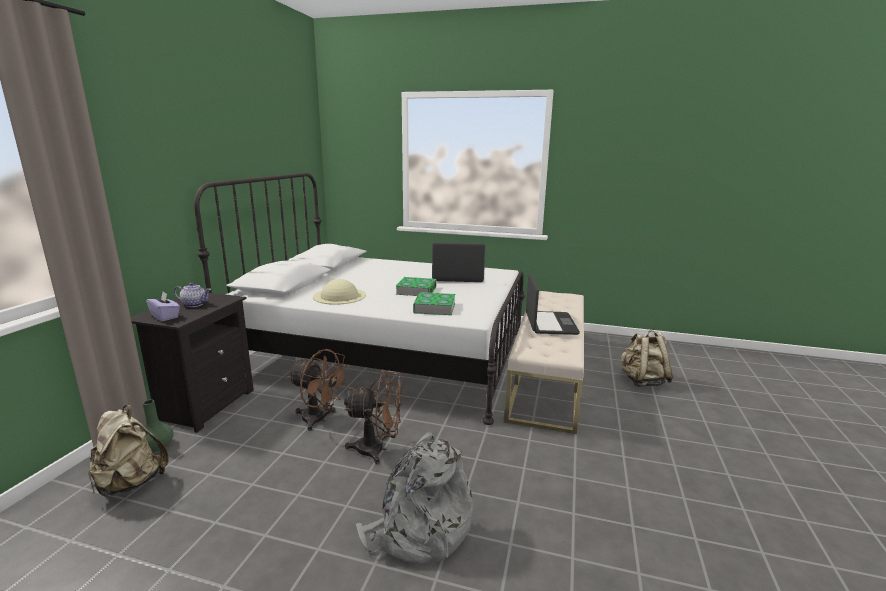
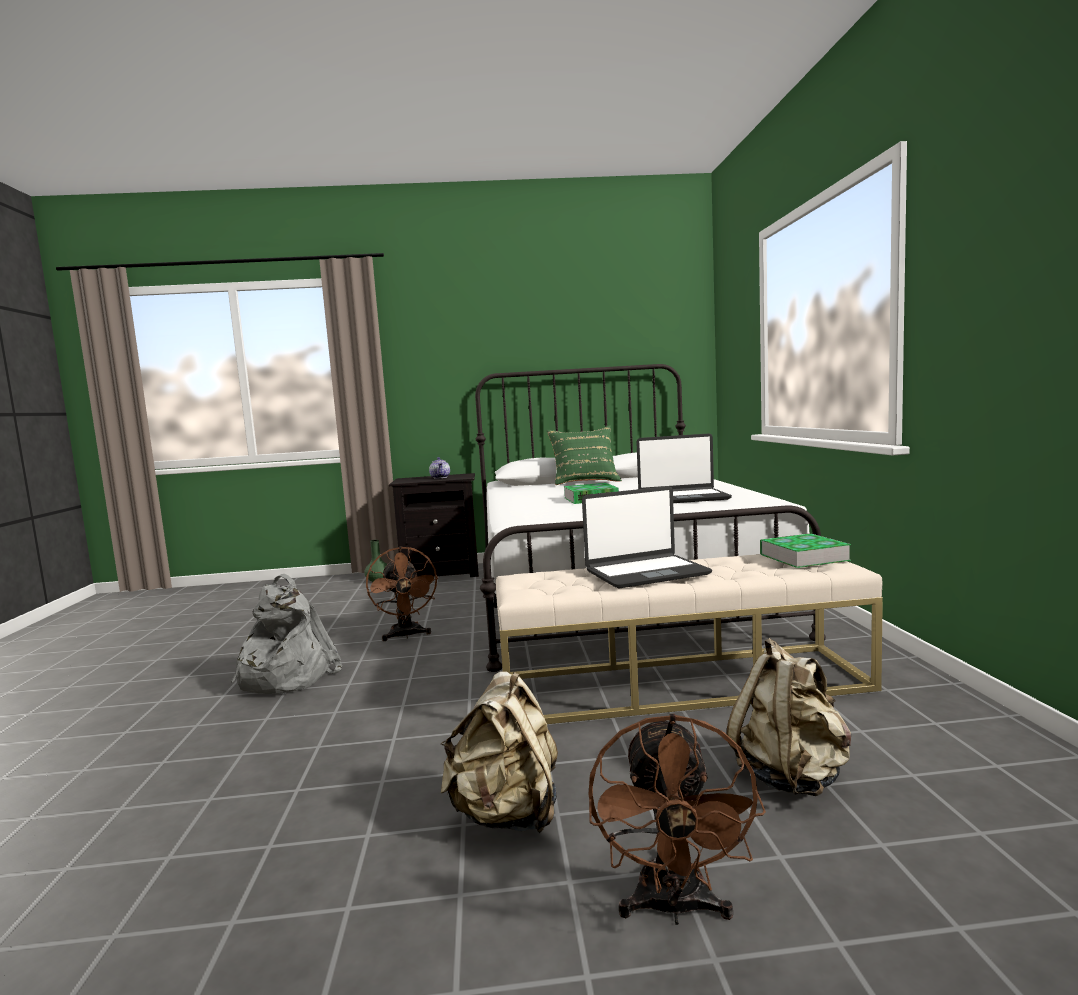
camera: 70 degrees right, 10 degrees down
beige backpack [88,405,169,497] -> beige backpack moved to [441,671,558,833]
purple tissue box [146,292,180,321] -> none
brown fan [287,349,349,431] -> brown fan moved to [589,714,766,925]
beige hat [313,279,366,305] -> none
book [413,292,455,315] -> book moved to [760,533,851,568]
laptop [432,242,485,282] -> laptop turned 105 degrees clockwise [636,433,732,503]
none -> green pillow [547,425,622,485]

